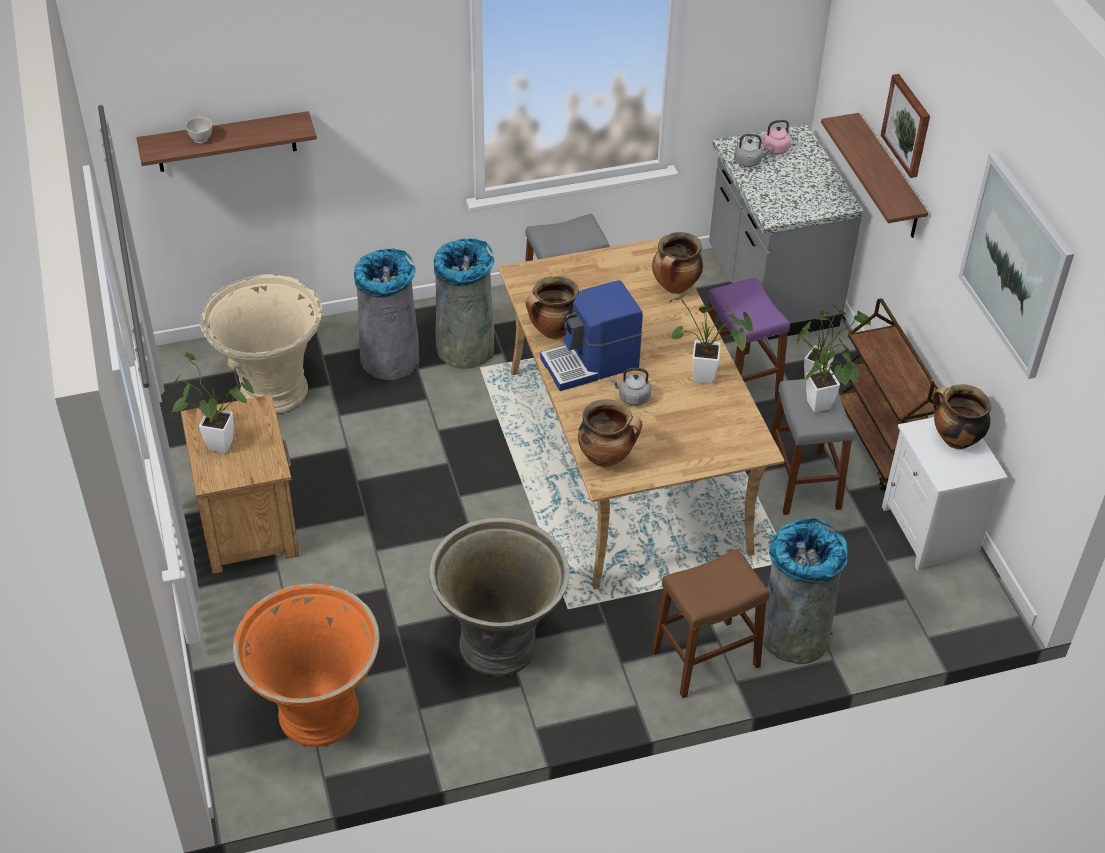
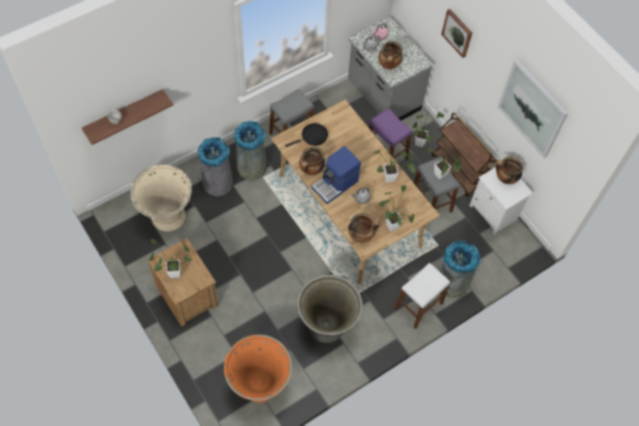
camera: 20 degrees left, 15 degrees up
cooking pot [652,232,703,294] -> cooking pot moved to [378,41,402,70]
brown stool [652,549,769,698] -> white stool [394,263,450,329]
shelf [821,113,928,238] -> none
none -> black frying pan [285,123,328,147]
none -> potted plant [379,185,414,232]

